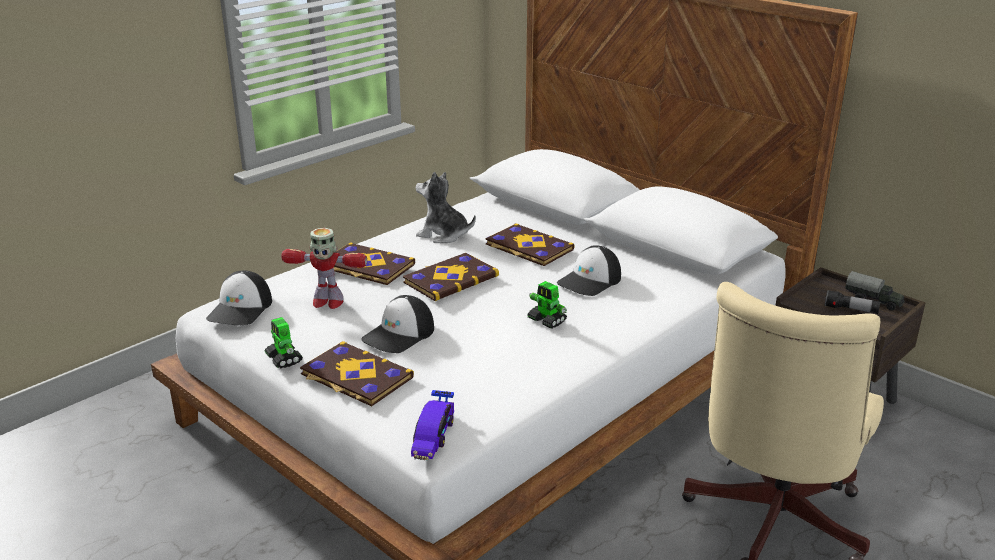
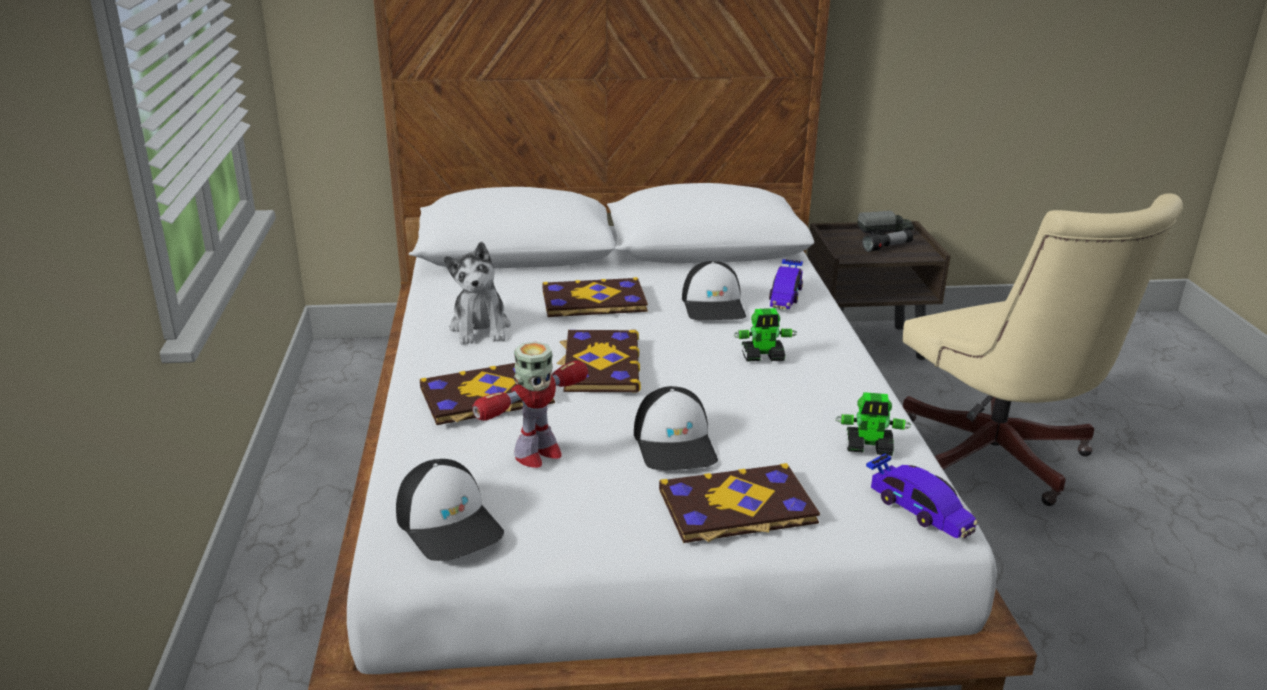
camera: 50 degrees left, 0 degrees up
toy robot [265,317,303,369] -> toy robot moved to [835,392,911,456]
plush toy [416,172,476,243] -> plush toy turned 75 degrees counterclockwise [444,241,511,345]
none -> toy car [769,259,803,310]

